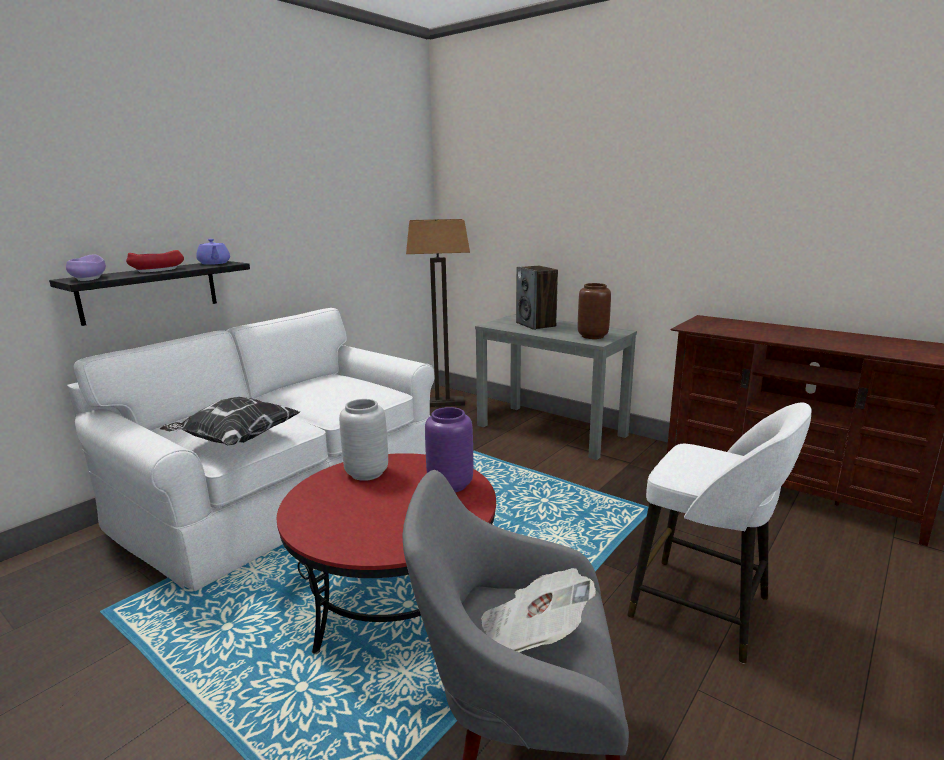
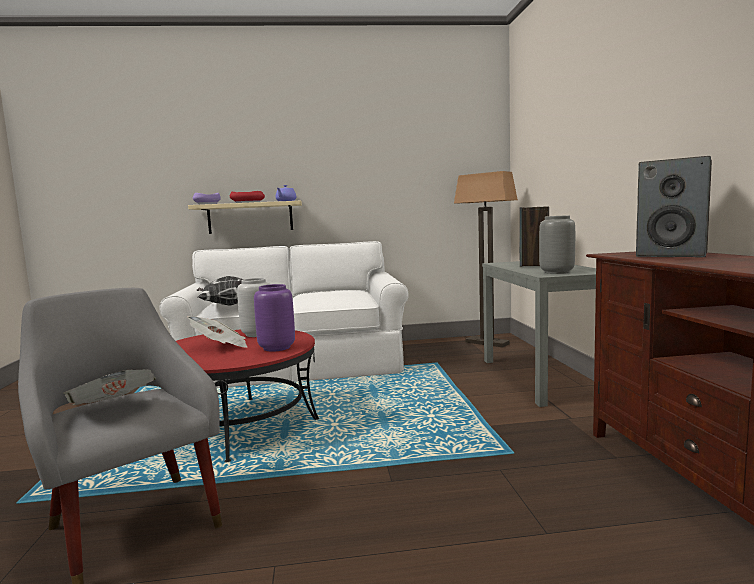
camera: 45 degrees right, 10 degrees down
black shelf [49,261,250,326] -> beige shelf [188,201,302,234]
brown vase [578,283,611,339] -> grey vase [539,215,575,274]
white stool [627,402,812,663] -> none
none -> newspaper [187,316,247,348]
none -> speaker [636,156,712,257]

